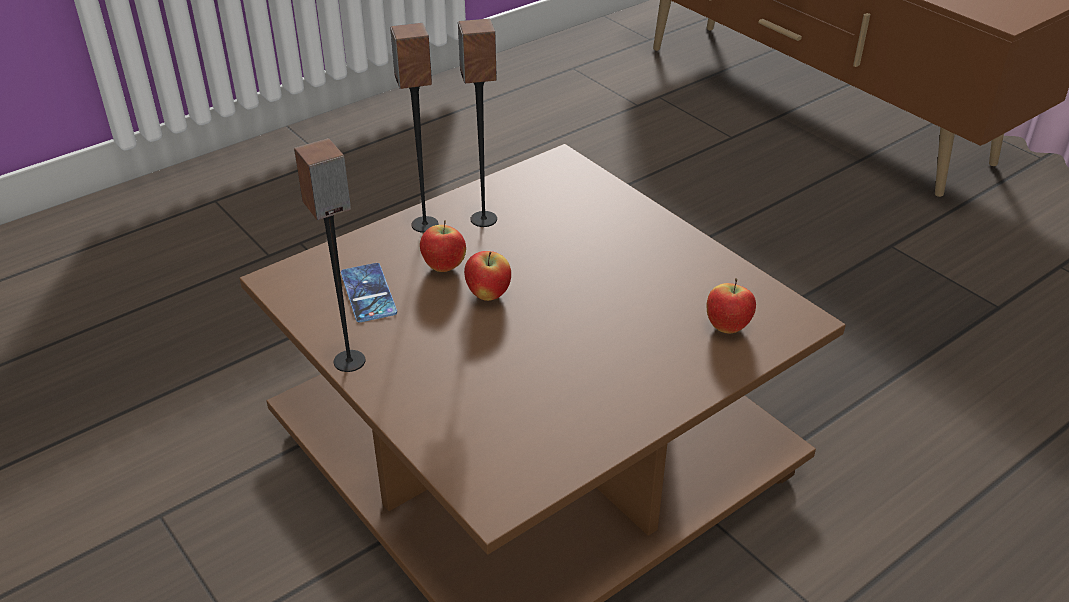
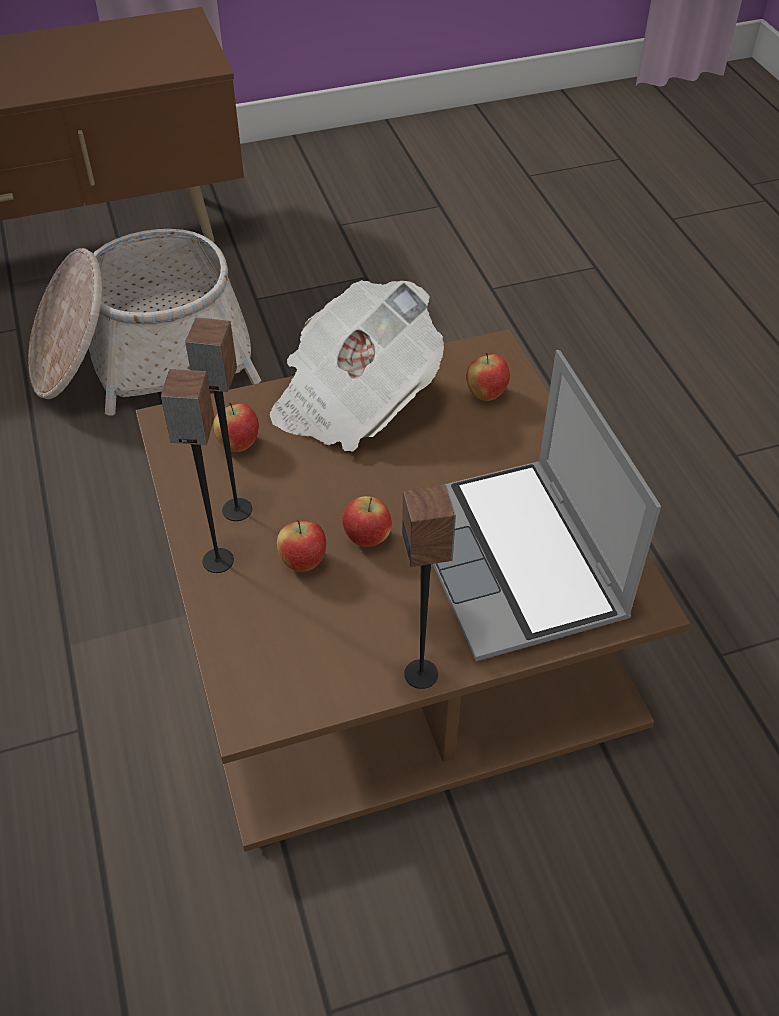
camera: 70 degrees left, 10 degrees up
phone [341,263,397,322] -> none
none -> basket [28,229,261,415]
none -> apple [213,403,259,452]
none -> newspaper [270,280,444,452]
none -> laptop [432,350,661,661]

